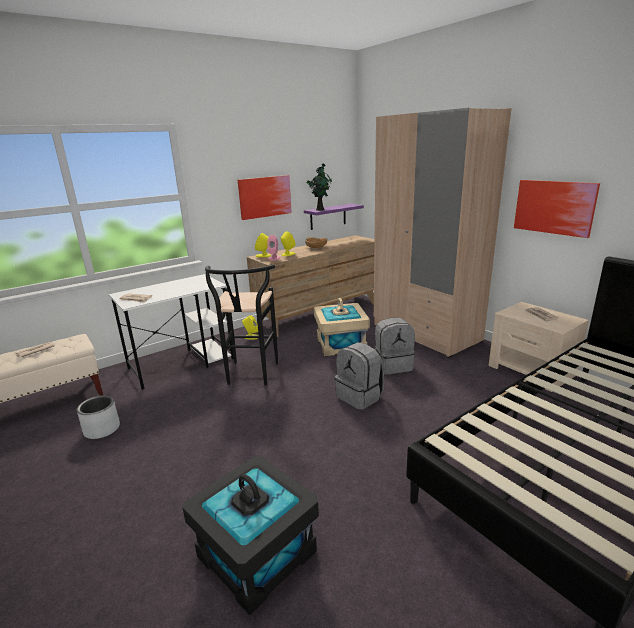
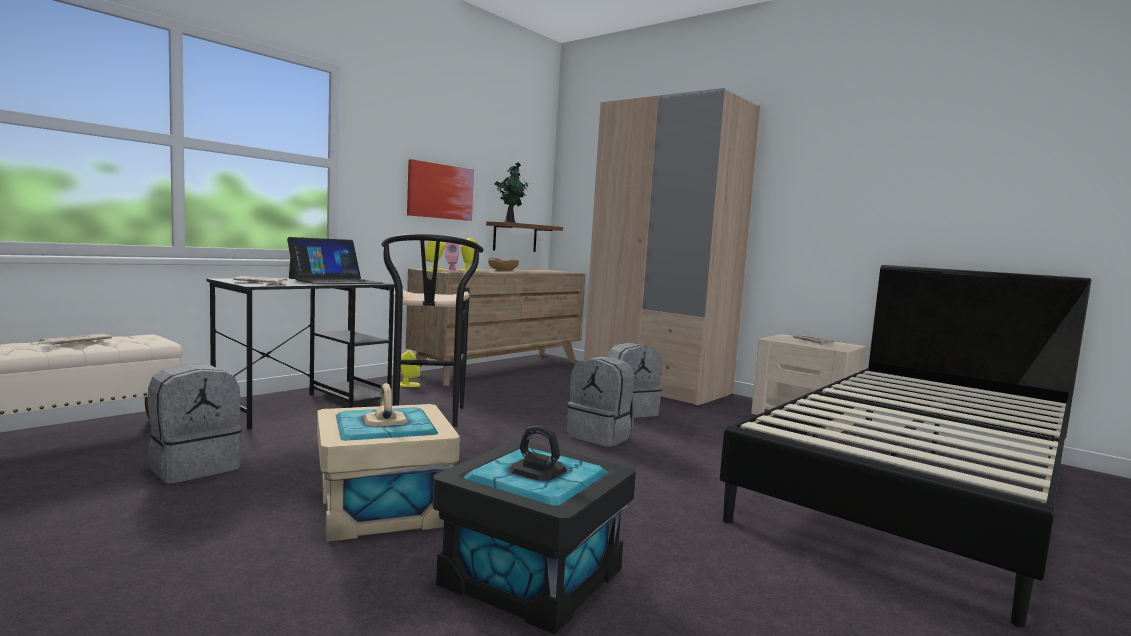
camera: 15 degrees left, 15 degrees down
grey planter [77,395,120,439] -> grey backpack [148,364,242,484]
white desk [109,274,234,390] -> black desk [206,278,395,430]
purple shelf [304,204,364,230] -> brown shelf [486,221,563,252]
beige storage box [314,298,370,356] -> beige storage box moved to [317,383,460,542]
picture [514,180,600,238] -> none
none -> laptop [287,237,383,284]

